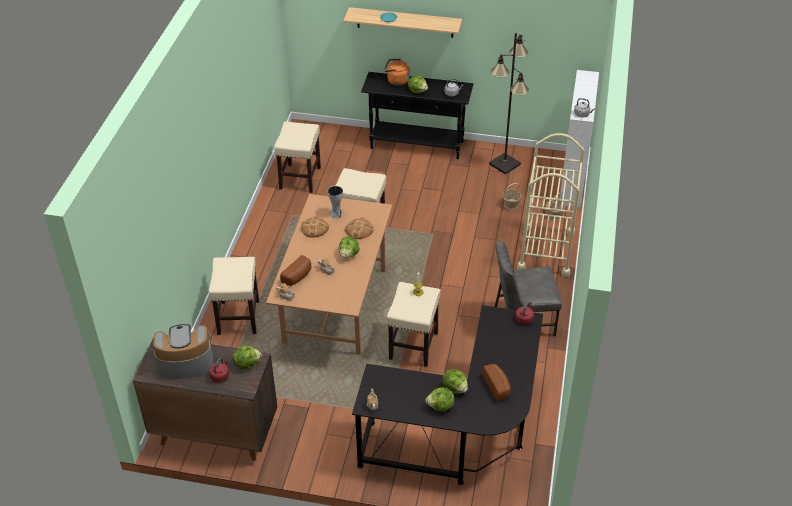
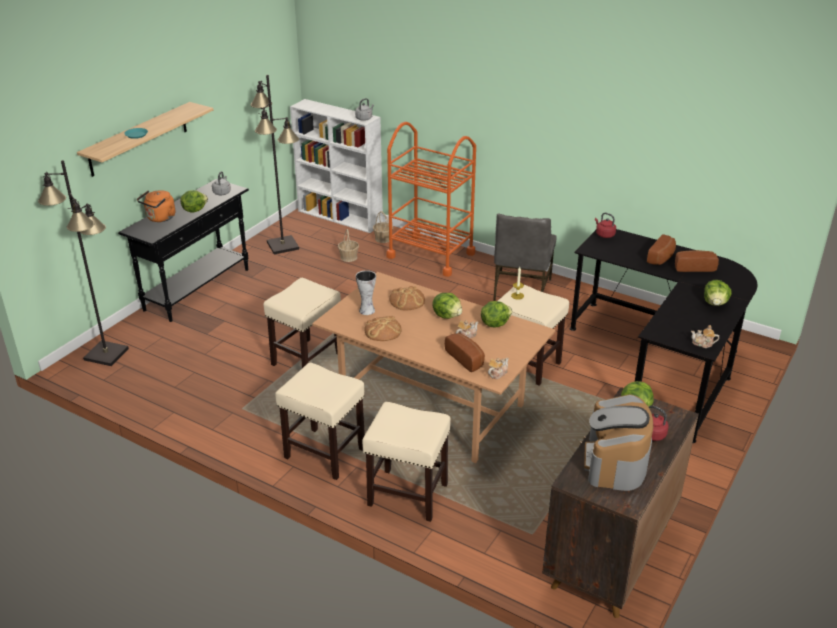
camera: 70 degrees left, 10 degrees down
beige stool [274,121,321,193] -> beige stool moved to [275,362,365,480]
lettuce [442,369,468,393] -> lettuce moved to [481,301,513,328]
beige cart [517,133,585,277] -> orange cart [387,122,476,277]
none -> black floor lamp [38,160,129,366]
none -> bread [647,234,676,265]

